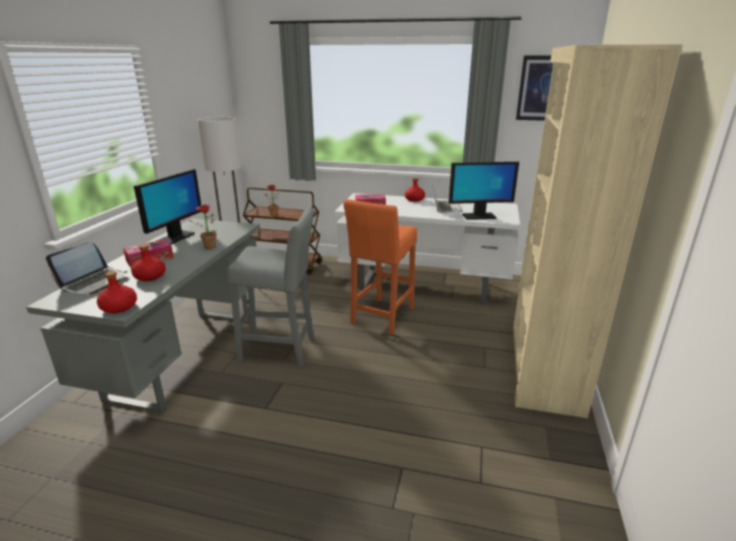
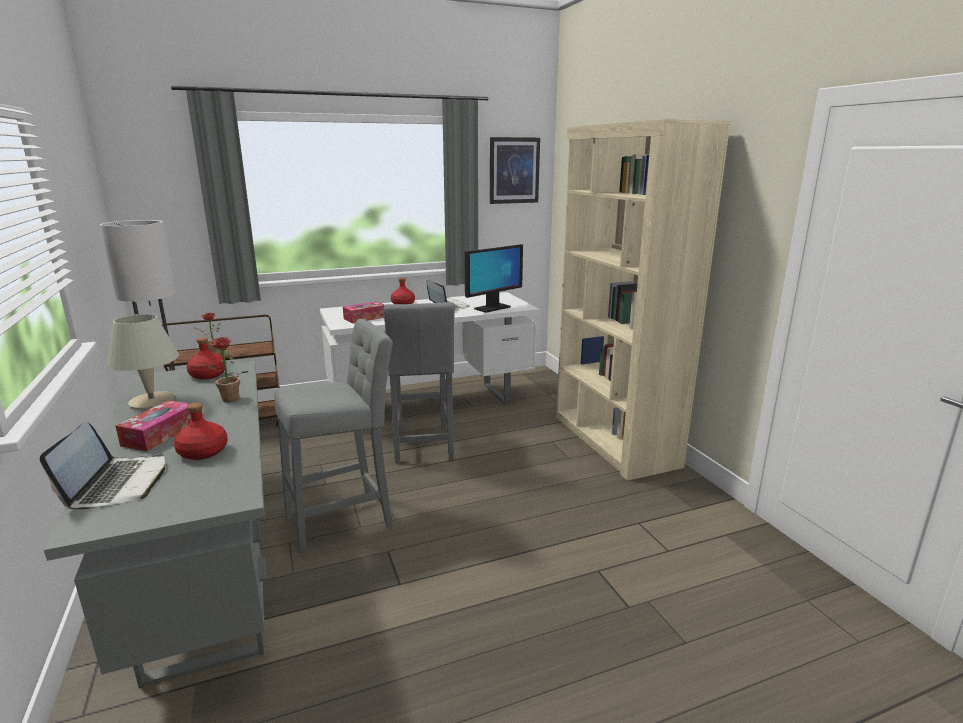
camera: 35 degrees left, 5 degrees down
red bottle [97,271,137,313] -> red bottle moved to [187,337,226,379]
monitor [134,169,201,244] -> beige table lamp [106,314,179,410]
orange stool [343,199,417,335] -> grey stool [383,302,455,464]

